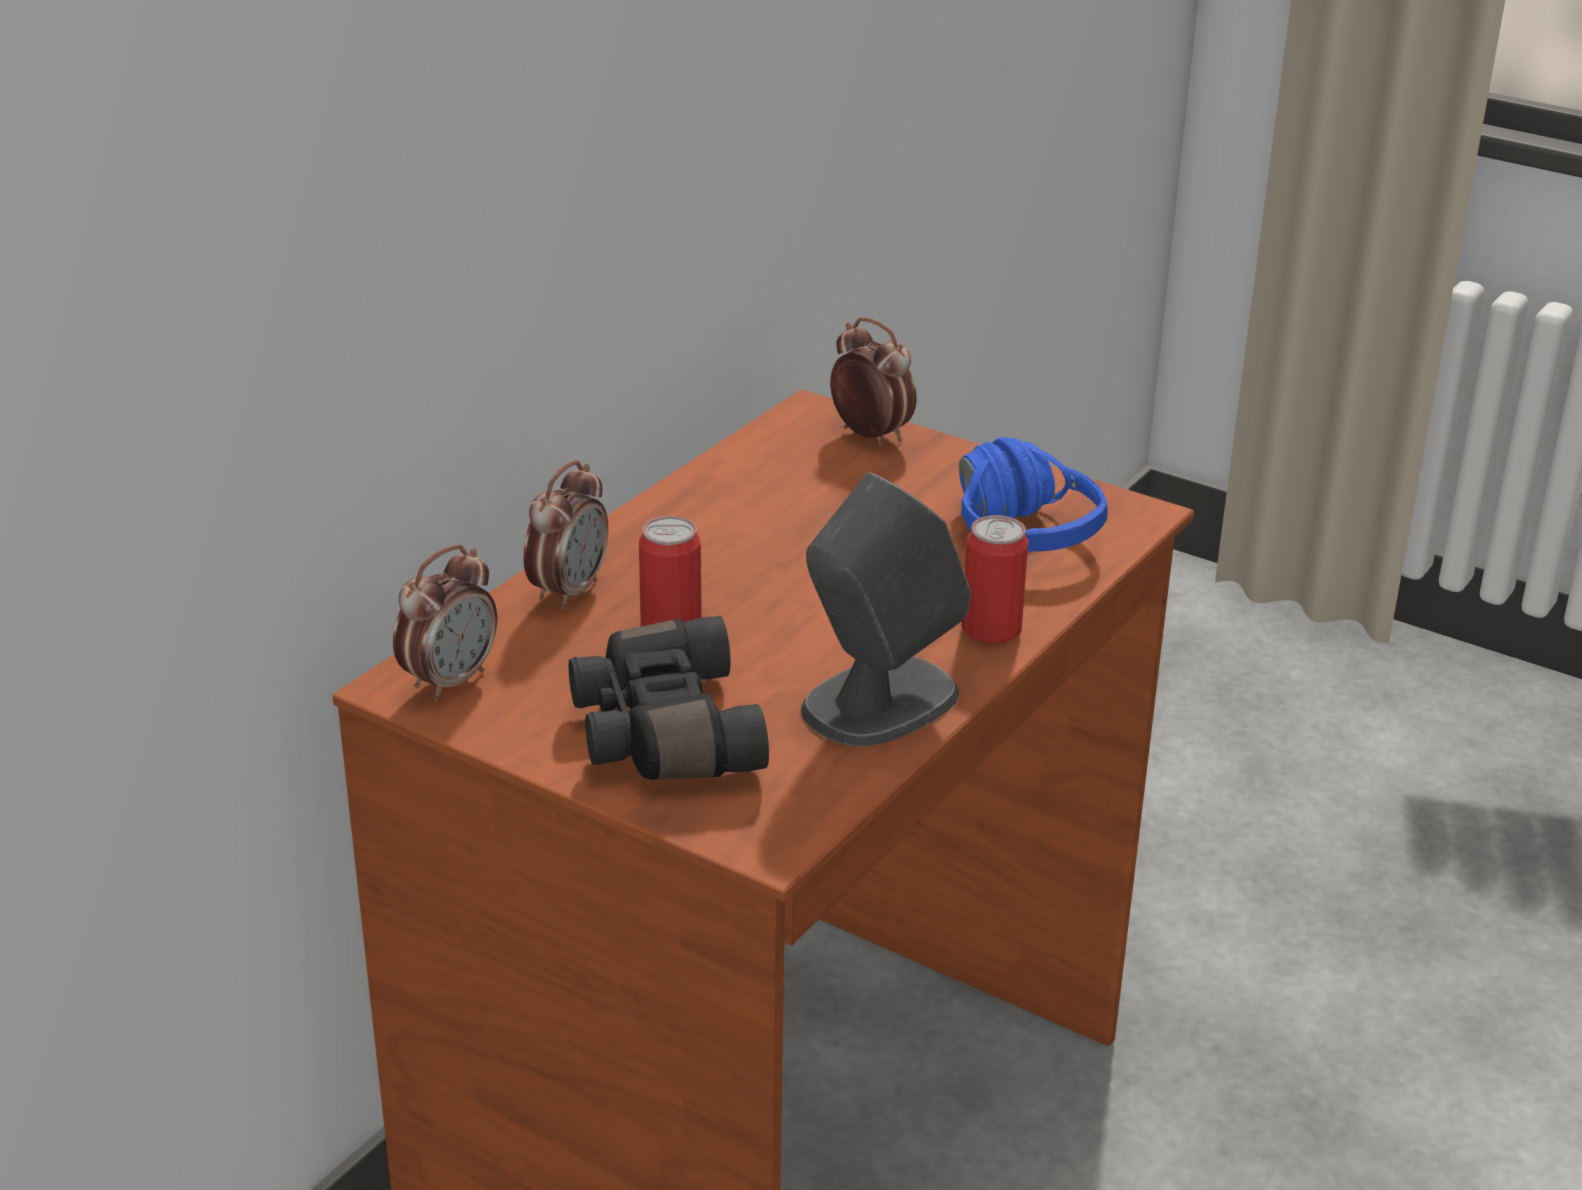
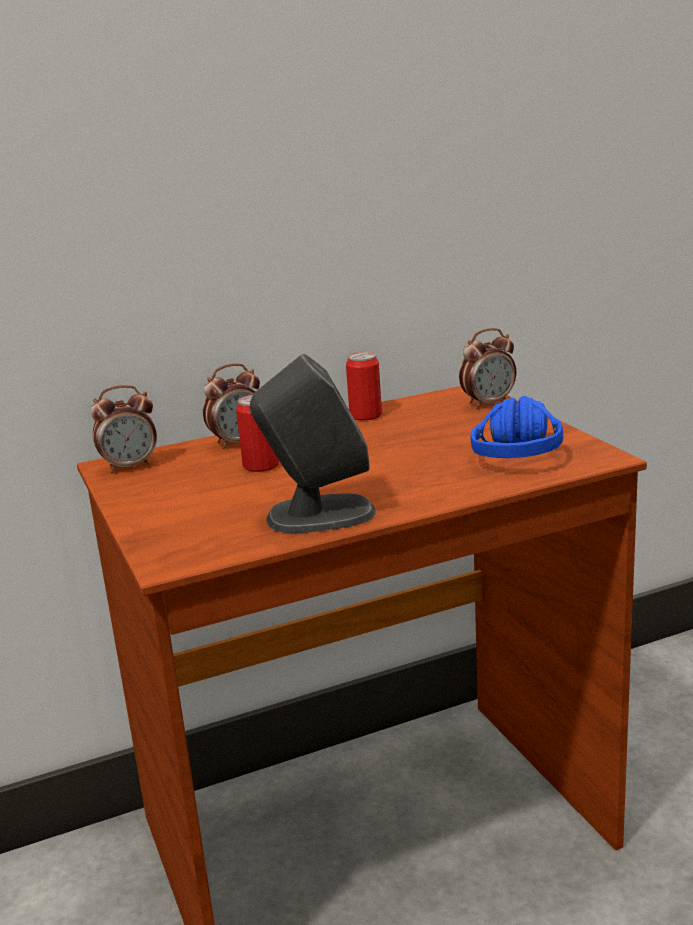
camera: 35 degrees right, 10 degrees down
black binoculars [568,616,769,780] -> none
alarm clock [830,317,916,446] -> alarm clock turned 75 degrees clockwise [459,328,516,409]
can [961,515,1028,644] -> can moved to [346,352,382,421]

